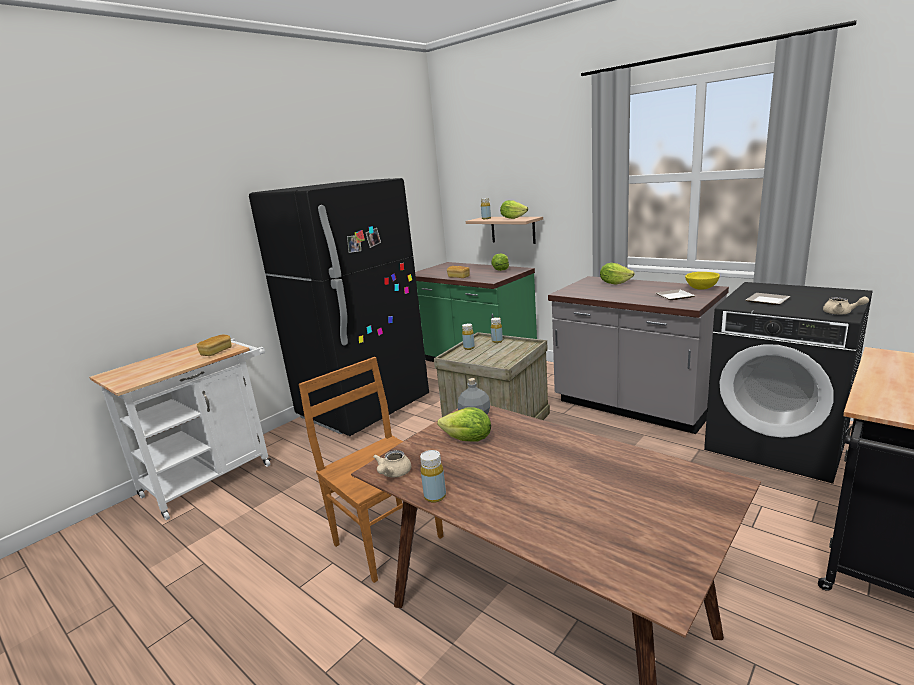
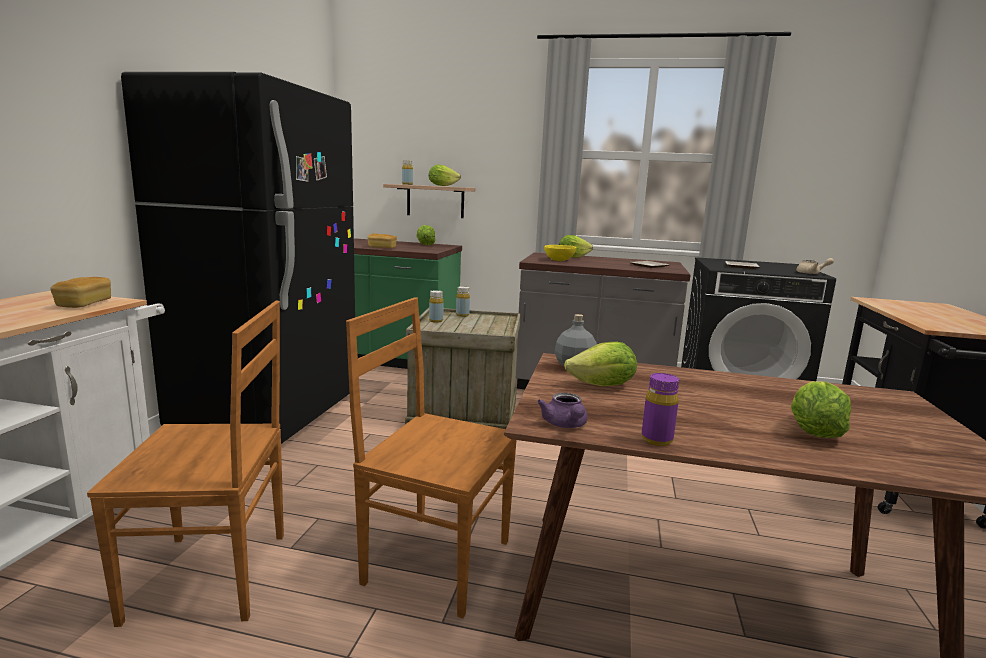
camera: 30 degrees left, 5 degrees down
beige teapot [373,450,411,477] -> purple teapot [537,393,588,428]
yellow bottle [420,450,446,503] -> purple bottle [641,373,679,446]
yellow bowl [685,272,720,290] -> yellow bowl moved to [544,245,577,261]
none -> brown chair [87,301,284,627]
none -> lettuce [791,382,851,438]

